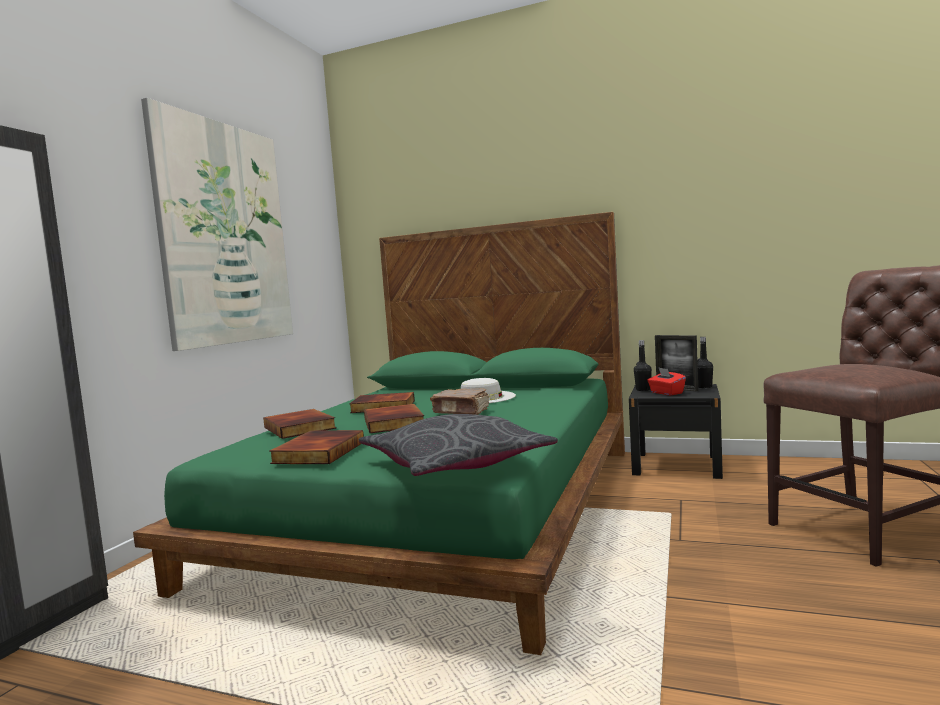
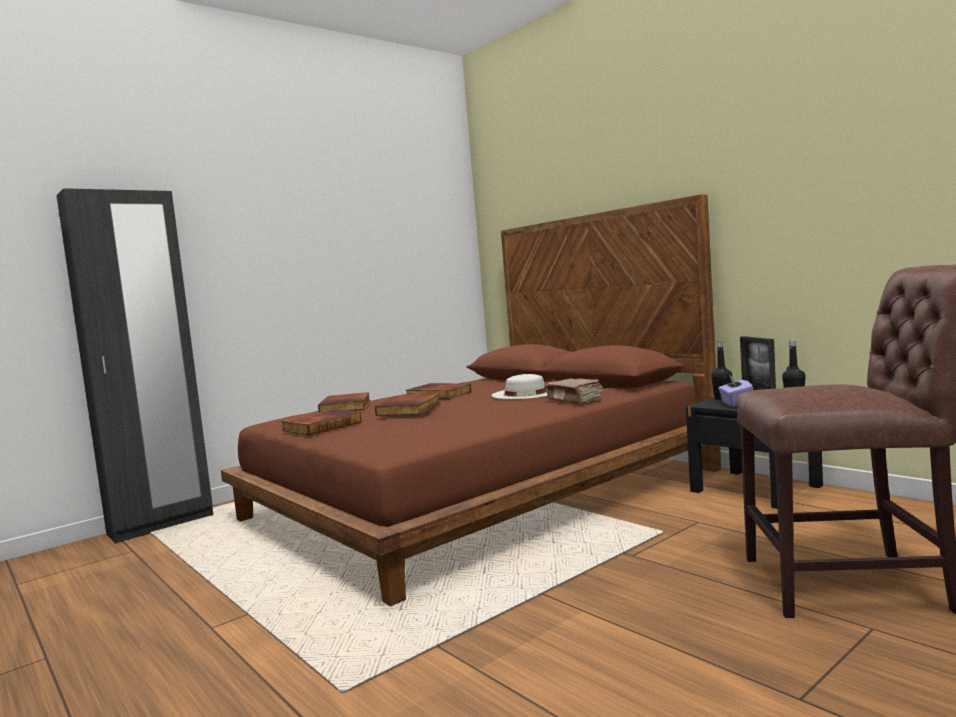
camera: 30 degrees right, 0 degrees up
green bed [133,212,625,655] -> brown bed [221,194,721,606]
picture [141,97,293,351] -> none
grey pillow [359,414,558,476] -> none
brown book [430,388,489,415] -> brown book moved to [544,378,603,404]
red tissue box [647,367,686,395] -> purple tissue box [718,375,753,407]

